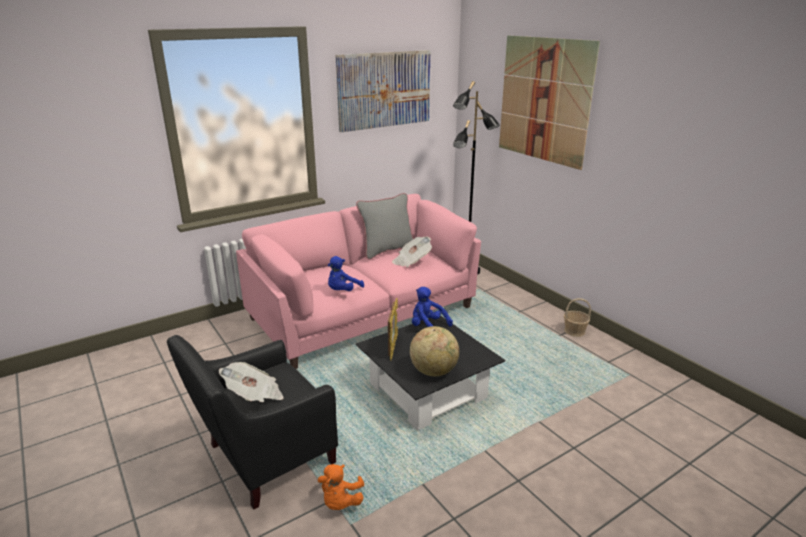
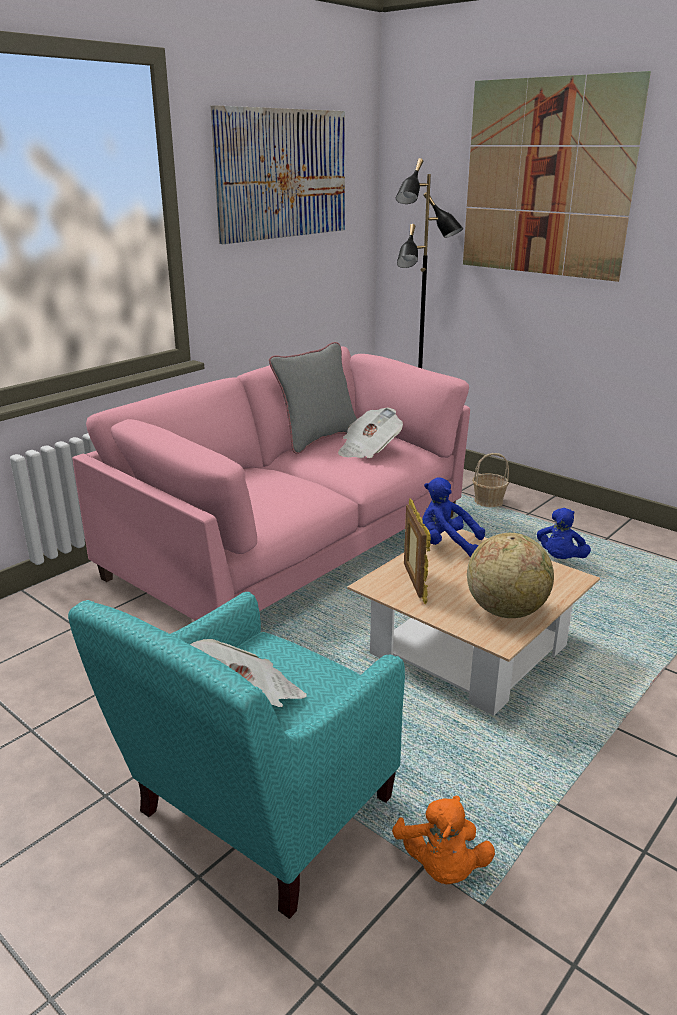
camera: 15 degrees left, 0 degrees up
black armchair [167,335,338,509] -> turquoise armchair [68,592,405,919]
blue plush toy [328,256,364,291] -> blue plush toy moved to [537,508,591,559]
black coffee table [356,315,505,431] -> beige coffee table [347,529,600,716]
basket [564,298,591,337] -> basket moved to [472,453,509,507]

